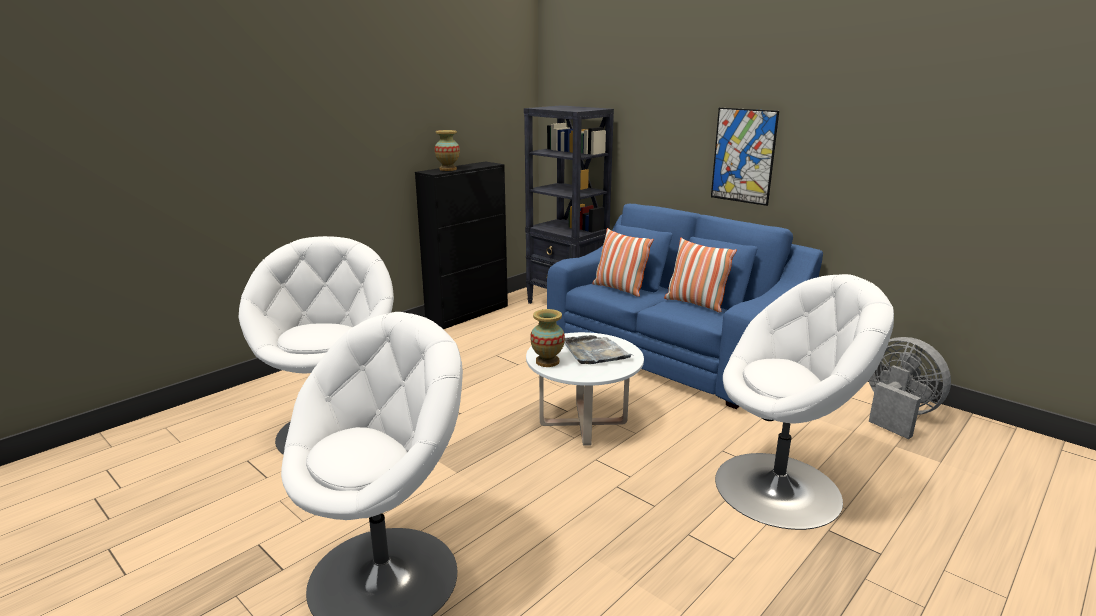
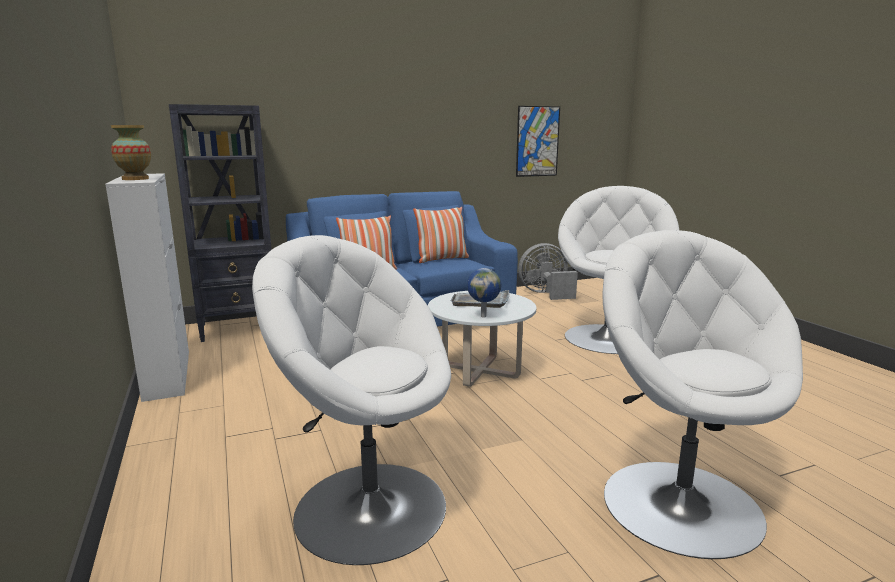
camera: 65 degrees left, 5 degrees down
black cabinet [415,162,508,329] -> white cabinet [105,173,189,402]
vase [530,309,565,367] -> globe [467,268,501,318]
picture [711,107,779,206] -> picture moved to [516,106,560,177]

